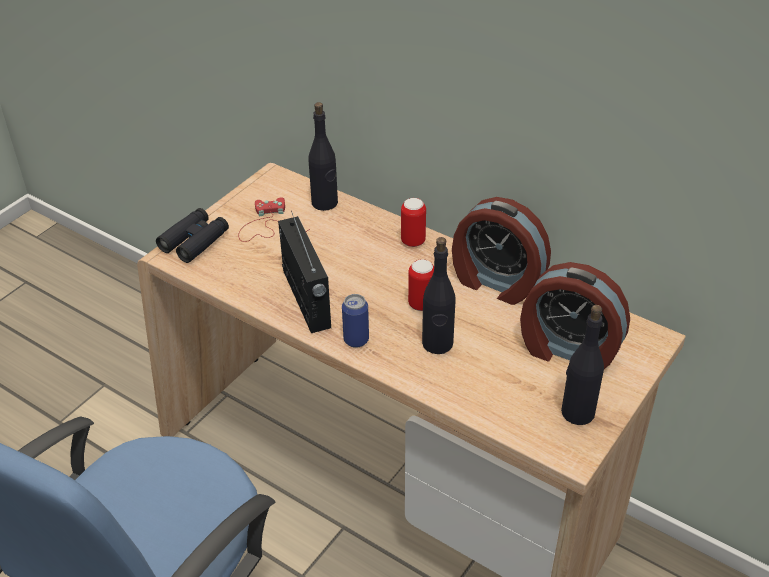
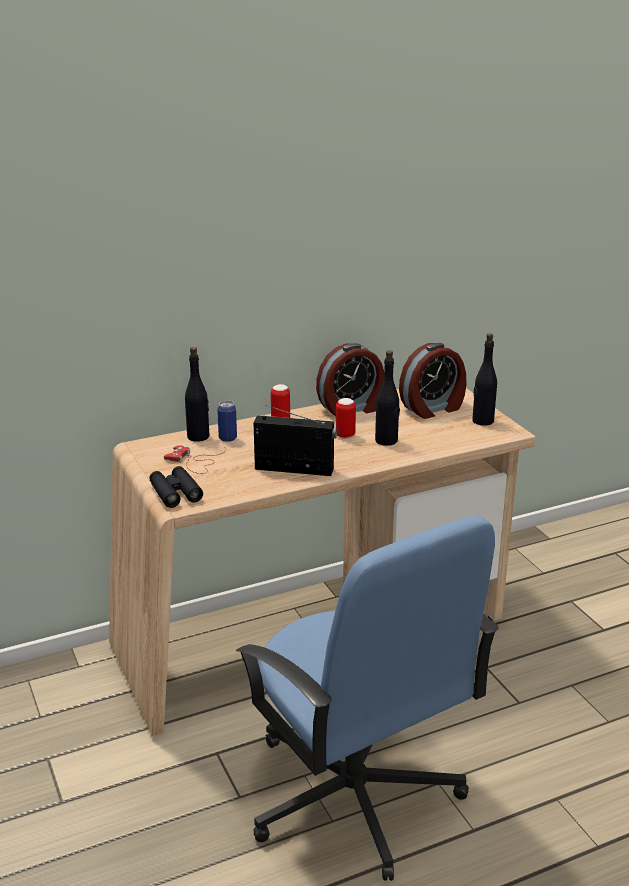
camera: 60 degrees left, 15 degrees down
can [342,294,369,348] -> can moved to [217,401,237,442]

